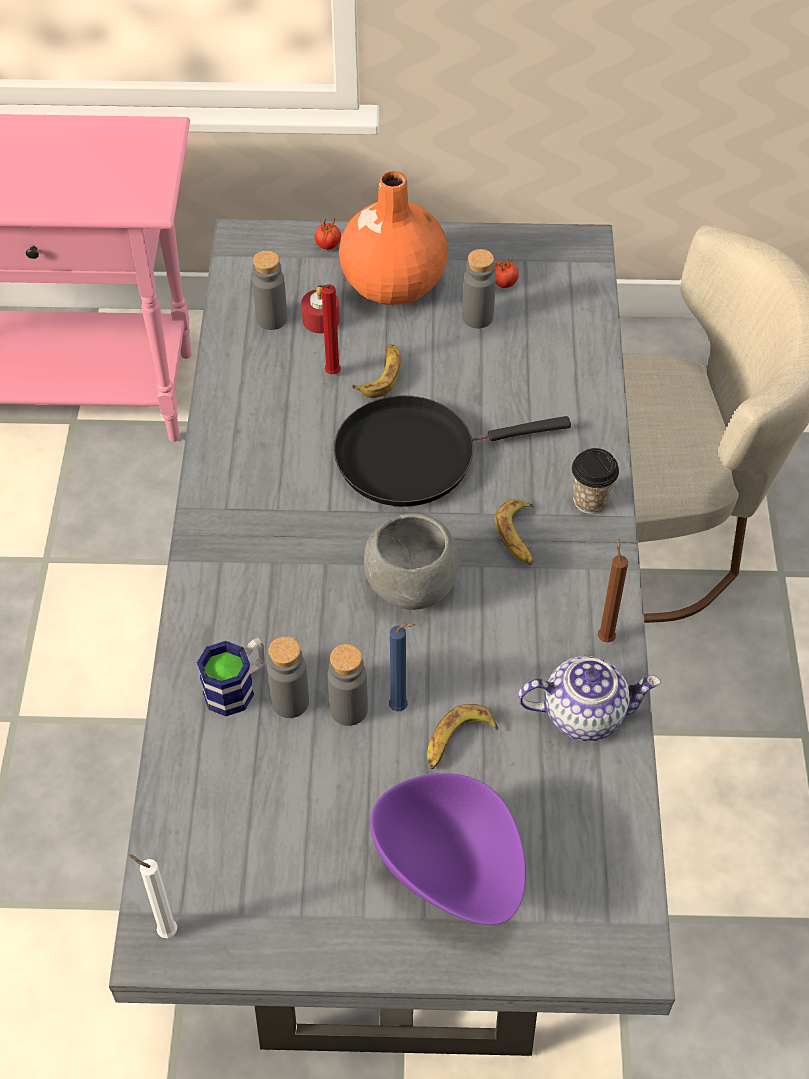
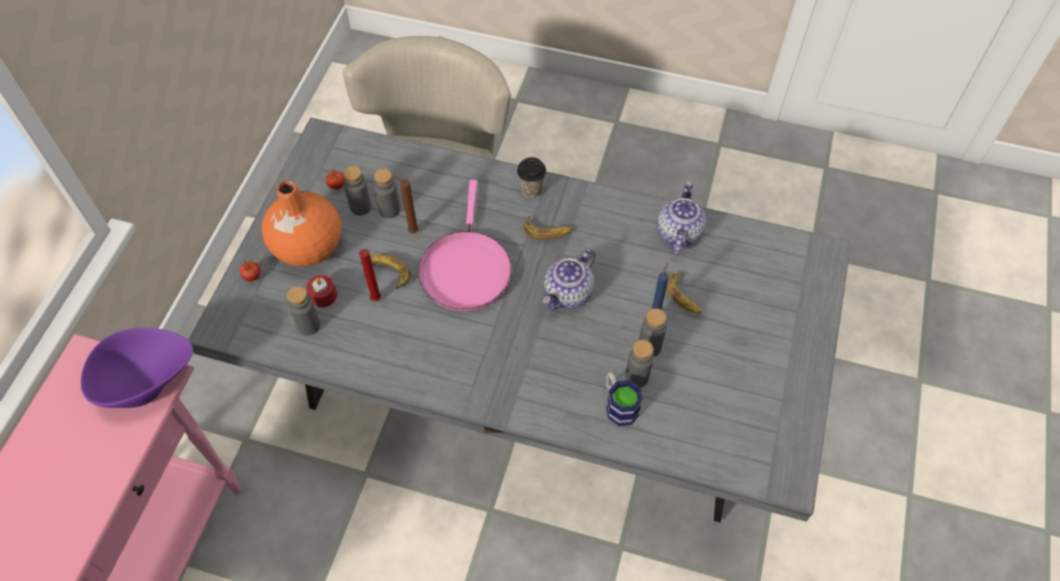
camera: 75 degrees left, 5 degrees up
white candle [128,854,177,938] -> none
black frying pan [334,395,571,507] -> pink frying pan [419,180,512,311]
grey bowl [364,513,459,610] -> teapot [543,248,595,309]
purple bowl [370,773,526,925] -> purple bowl moved to [81,328,193,408]
brown candle [598,539,628,643] -> brown candle moved to [394,176,419,233]
none -> grey bottle [374,168,400,218]

